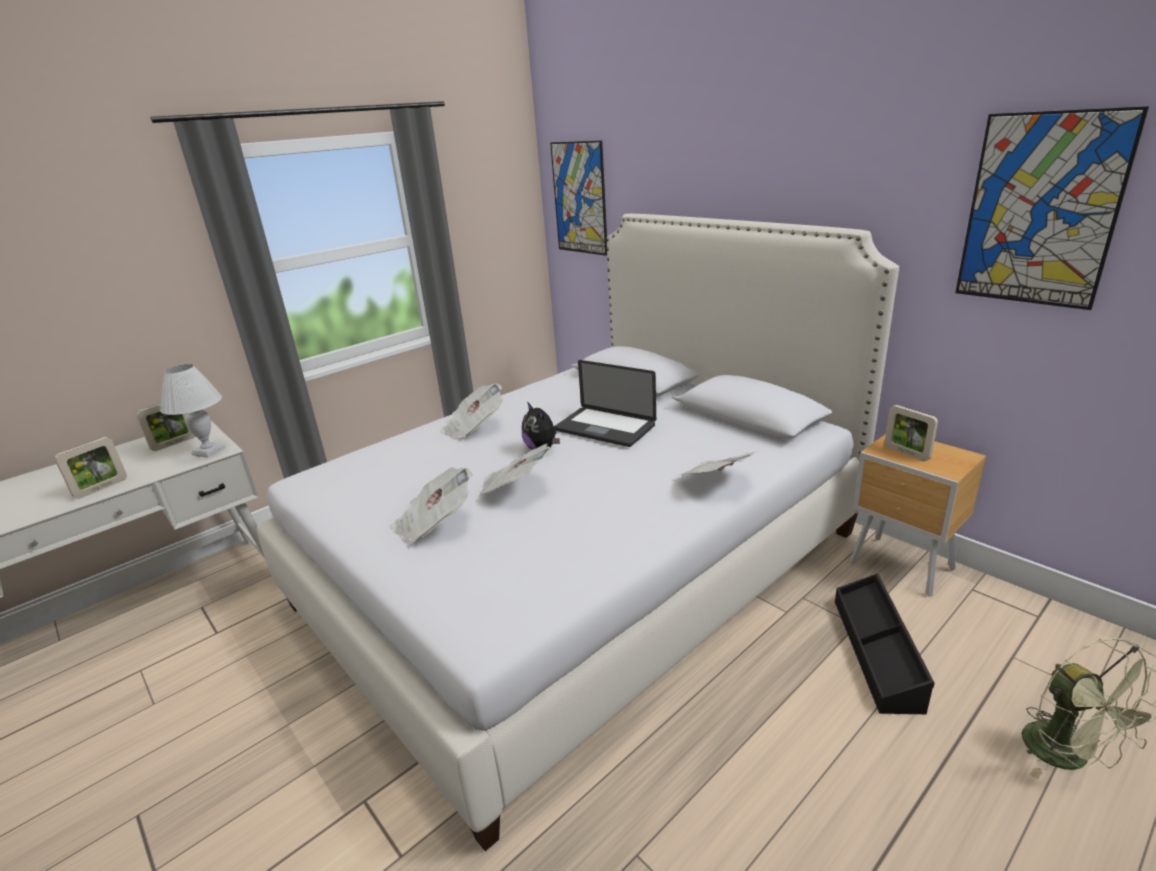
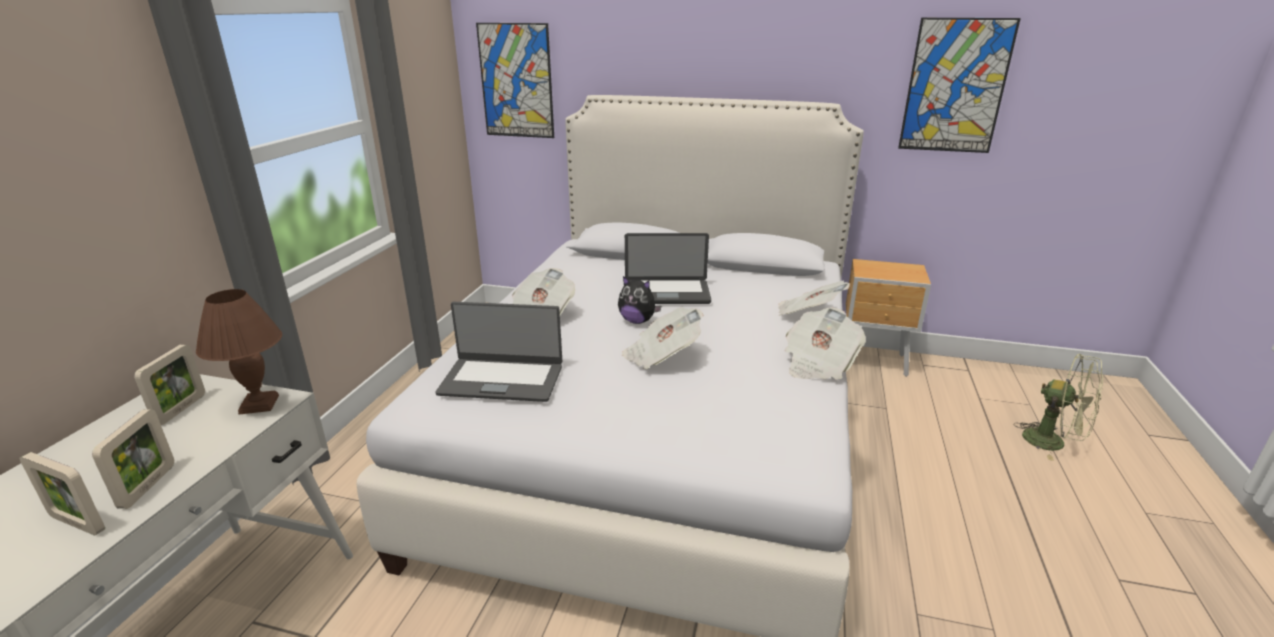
camera: 35 degrees left, 0 degrees up
white table lamp [160,364,226,458] -> brown table lamp [196,289,282,414]
newspaper [391,467,472,543] -> newspaper moved to [785,308,866,380]
black storage box [835,573,935,714] -> none
picture frame [884,405,938,461] -> picture frame moved to [19,452,105,535]
none -> laptop [435,302,562,402]

